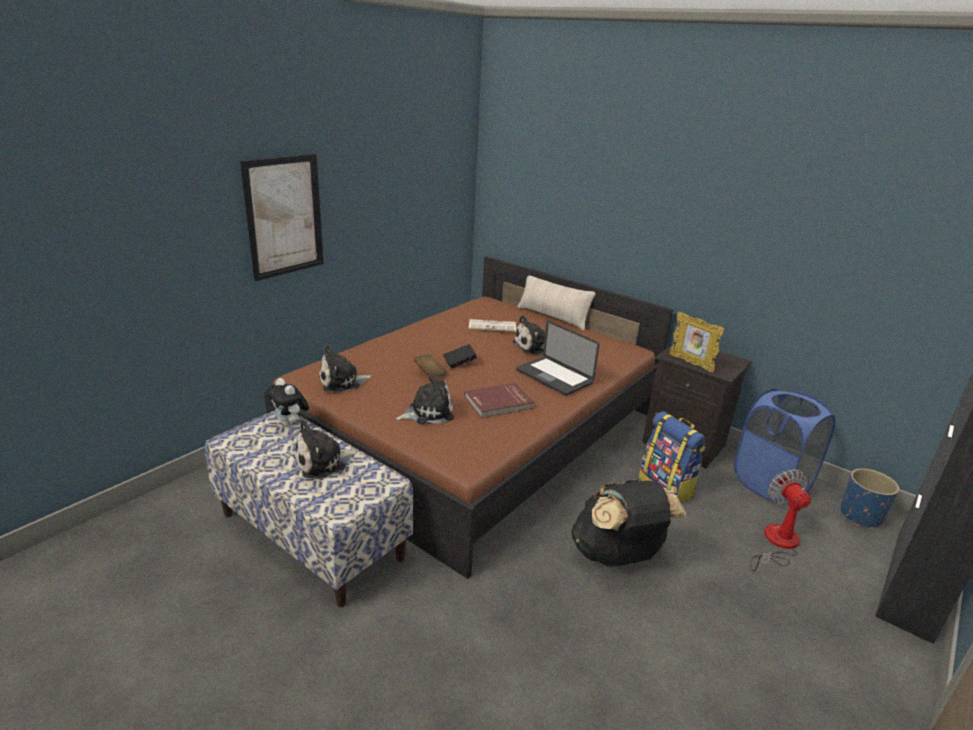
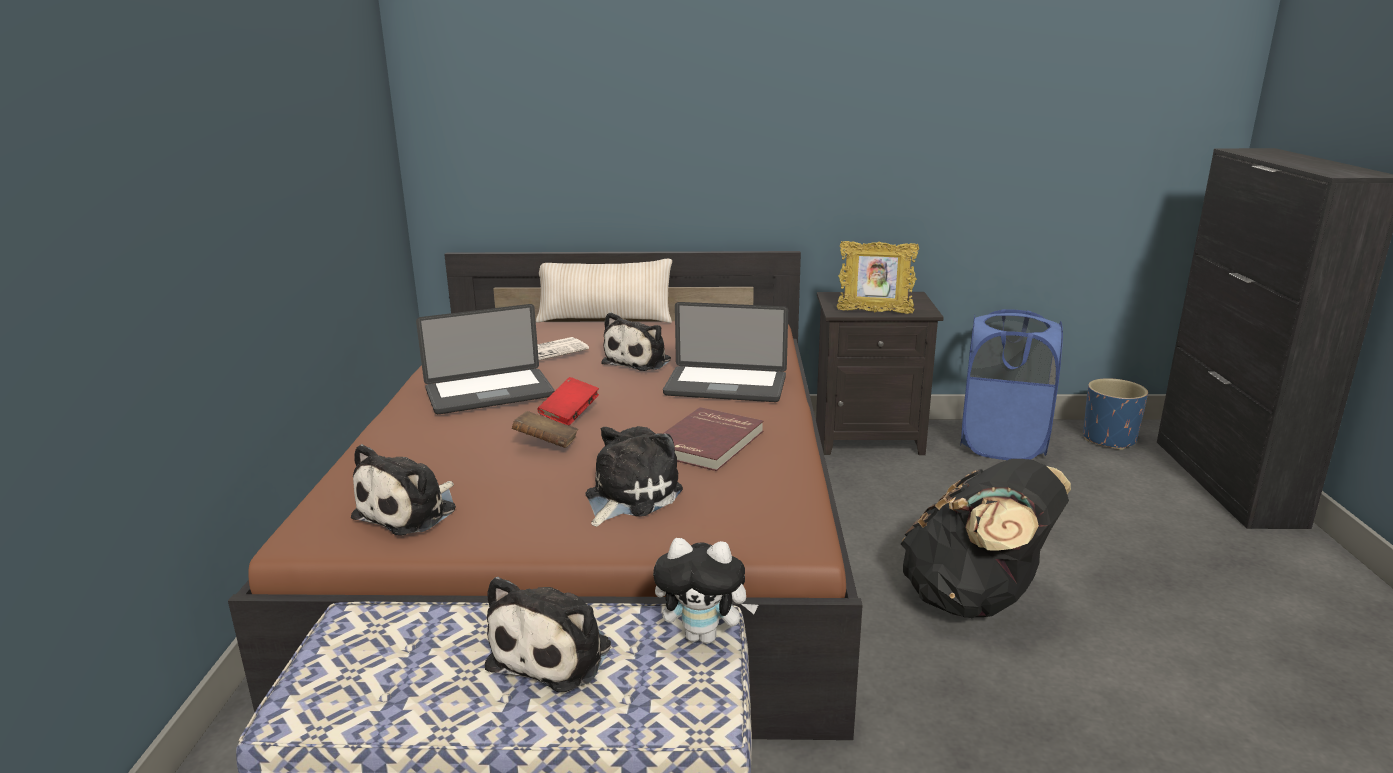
camera: 35 degrees left, 5 degrees down
picture [240,154,324,281] -> none
plush toy [266,378,309,426] -> plush toy moved to [653,538,758,644]
black book [443,344,477,369] -> red book [537,377,599,425]
backpack [639,412,705,503] -> none
fan [750,469,811,571] -> none
none -> laptop [416,304,555,414]

